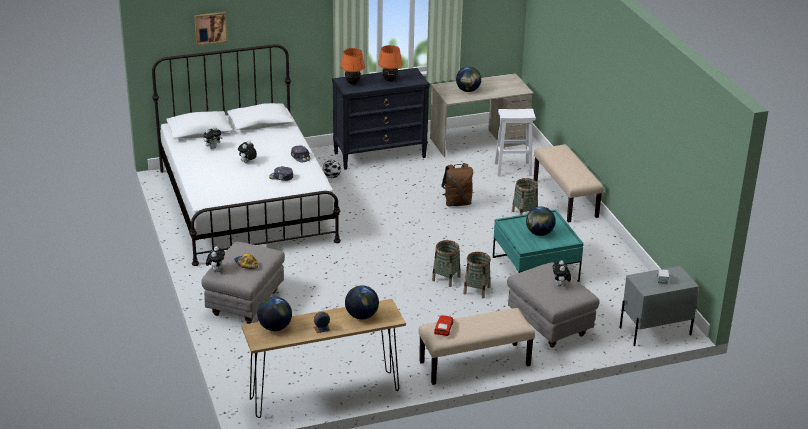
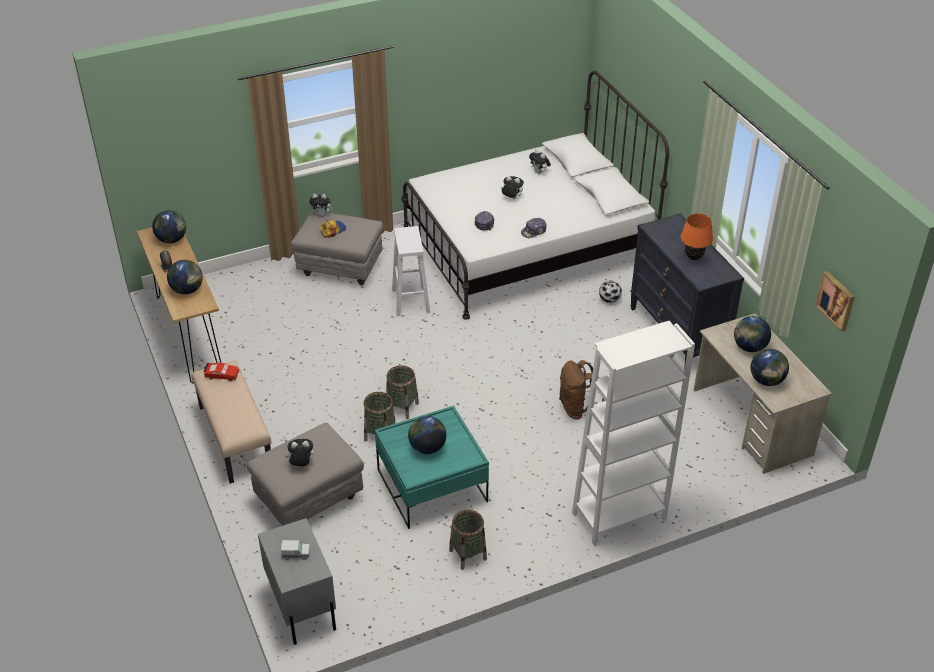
camera: 85 degrees right, 10 degrees up
picture [194,12,228,46] -> picture moved to [815,271,855,332]
orange table lamp [341,48,365,85] -> none
white stool [495,109,536,176] -> white stool moved to [392,226,430,316]
basket [512,178,538,215] -> basket moved to [449,510,487,570]
beige bench [534,144,604,223] -> white bookcase [572,321,695,546]
none -> globe [751,349,789,386]

